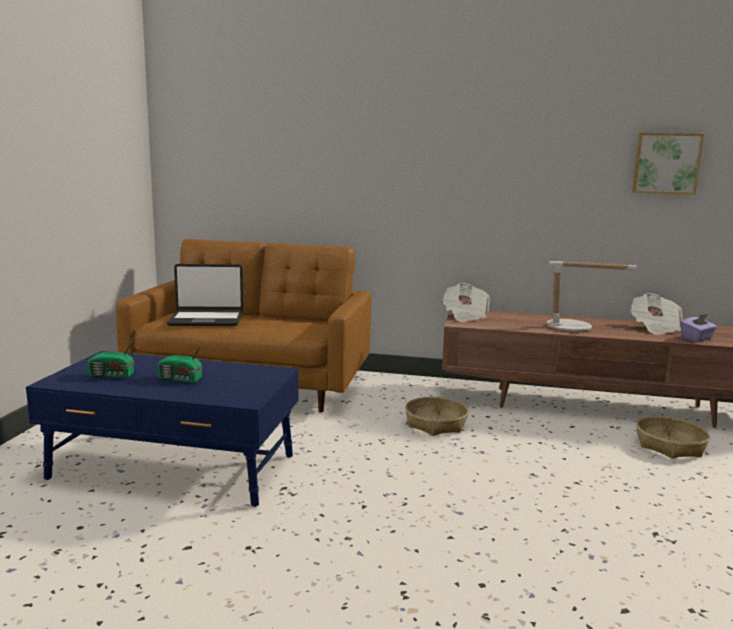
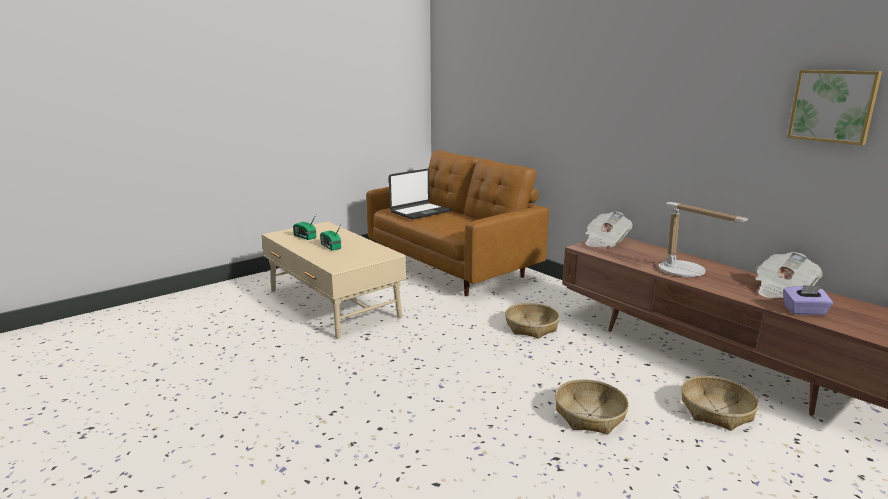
camera: 40 degrees right, 5 degrees up
blue coffee table [26,351,299,507] -> beige coffee table [261,222,406,339]
laptop [167,264,243,326] -> laptop turned 75 degrees counterclockwise [389,169,451,219]
none -> basket [555,379,629,434]

